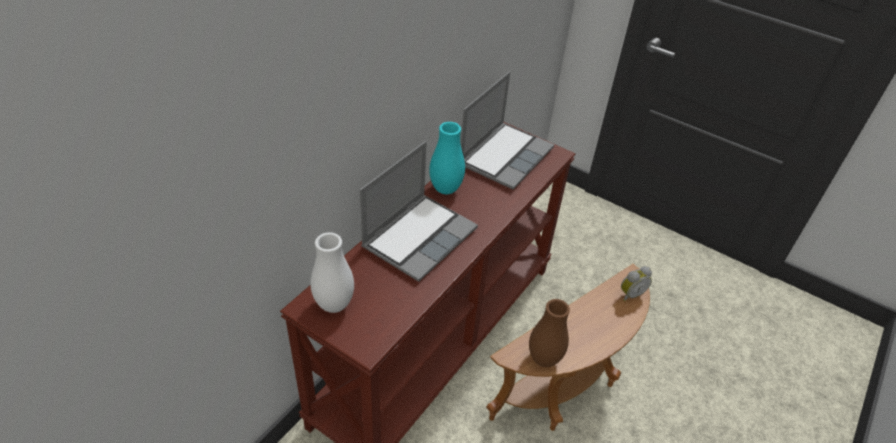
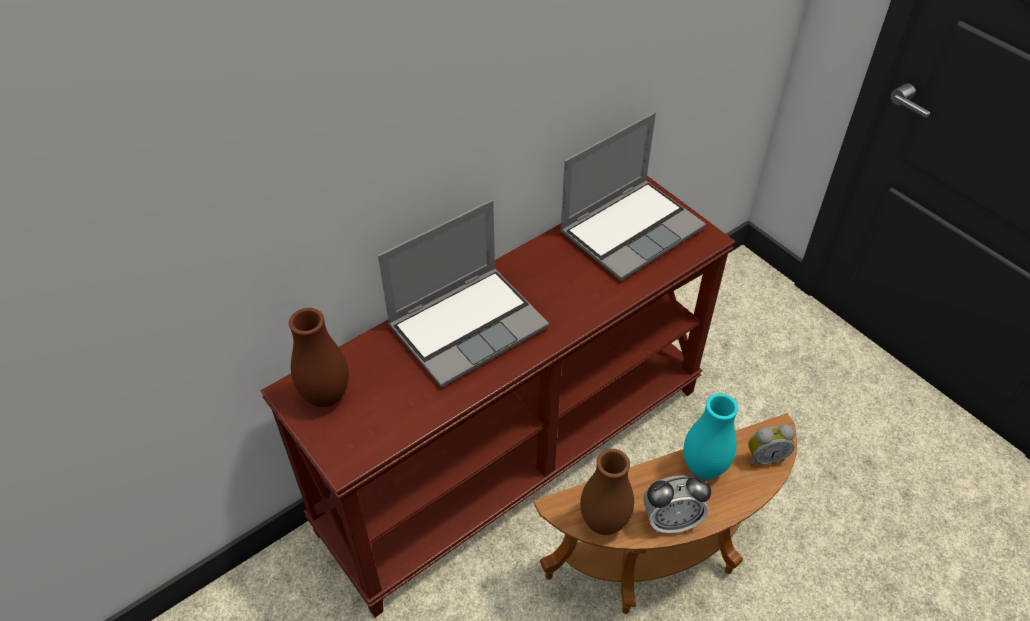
camera: 20 degrees right, 5 degrees up
white vase [310,232,354,313] -> brown vase [289,308,349,407]
turquoise vase [429,122,465,194] -> turquoise vase moved to [684,393,738,479]
none -> alarm clock [643,476,711,533]

